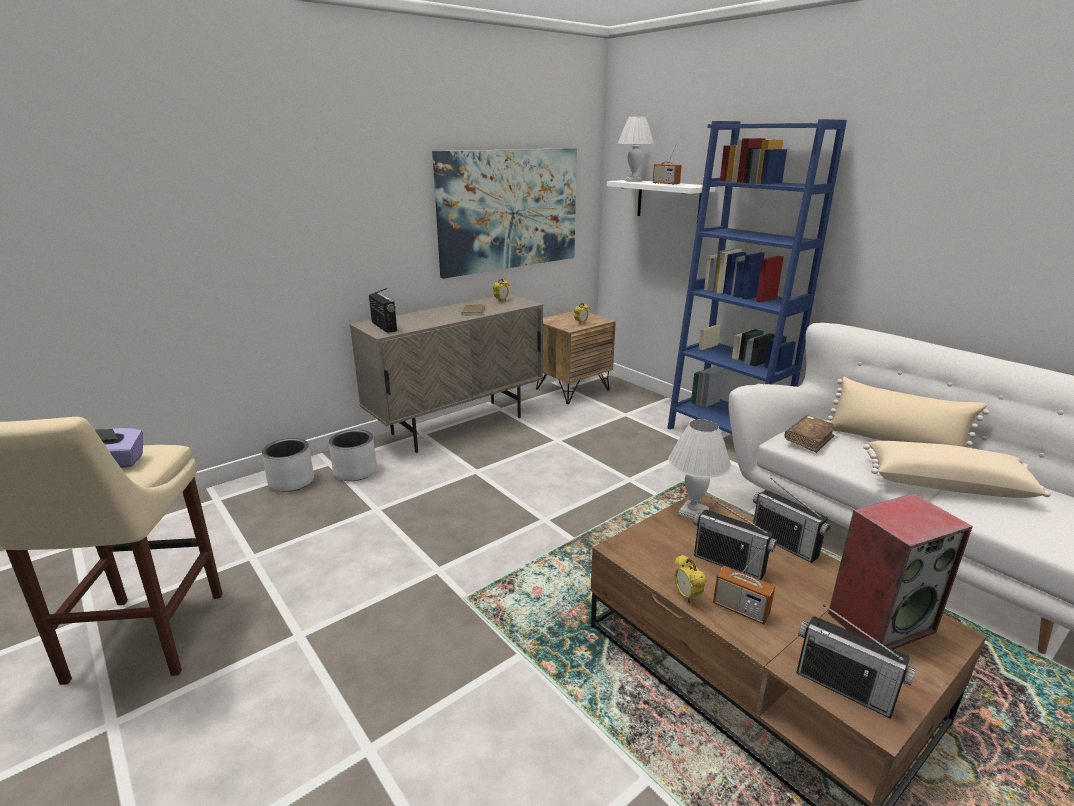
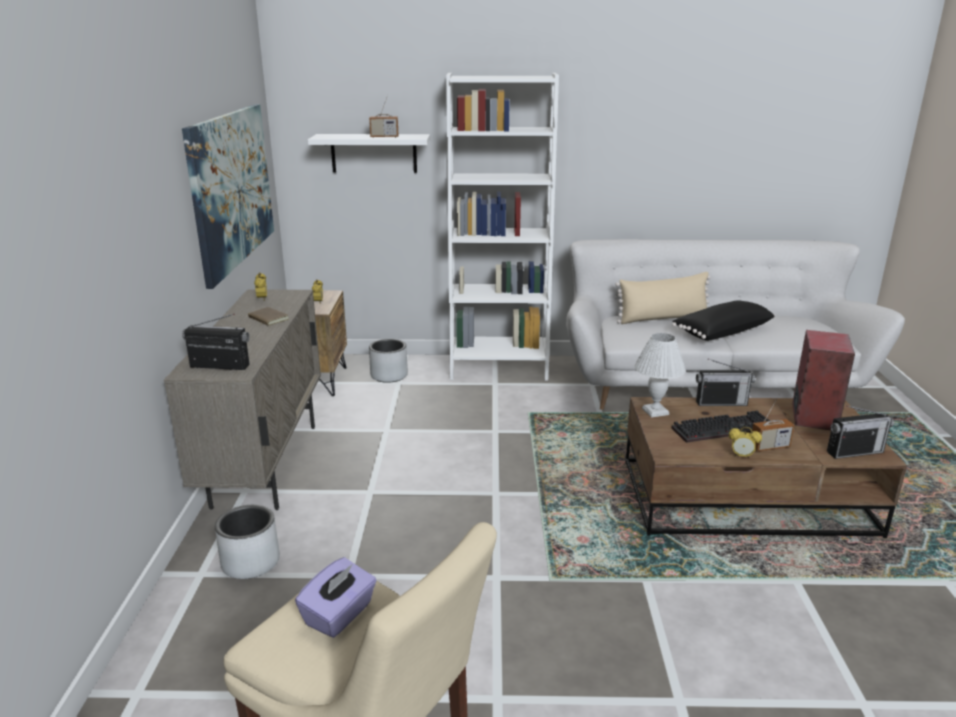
camera: 50 degrees left, 0 degrees up
grey planter [262,438,314,492] -> grey planter moved to [369,339,408,383]
white table lamp [618,117,654,182] -> none
blue bookcase [667,119,847,434] -> white bookcase [446,73,559,381]
radio [693,497,777,580] -> keyboard [672,410,770,443]
brown book [785,415,837,453] -> none
beige pillow [863,441,1051,498] -> black pillow [672,300,775,341]

